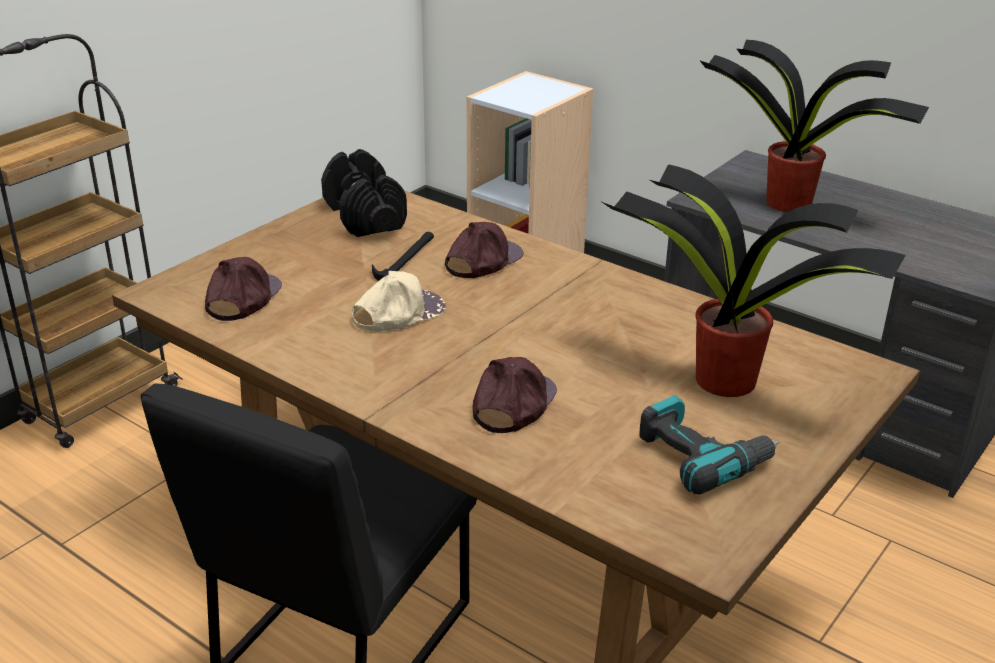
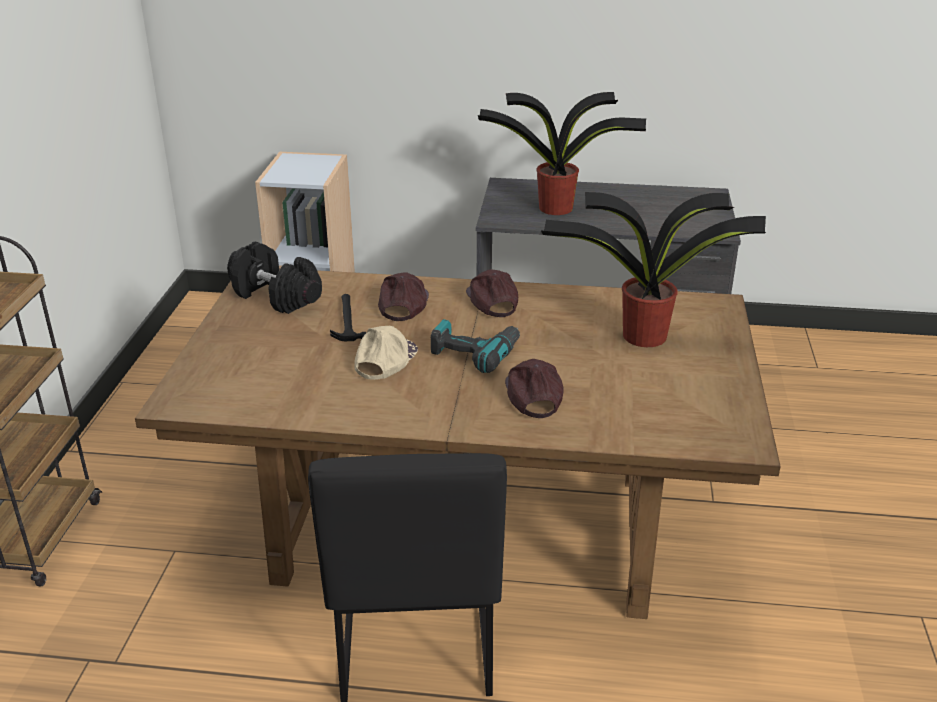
camera: 30 degrees left, 0 degrees up
brown cap [205,257,282,321] -> brown cap moved to [466,269,518,317]
power drill [639,395,780,495] -> power drill moved to [431,319,520,373]

